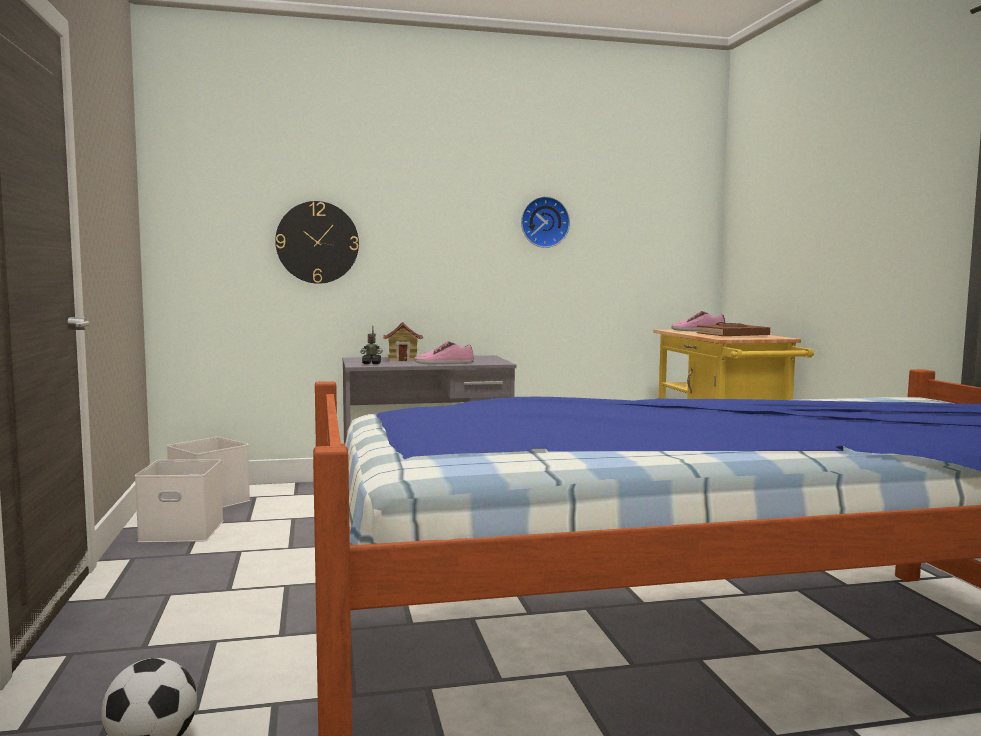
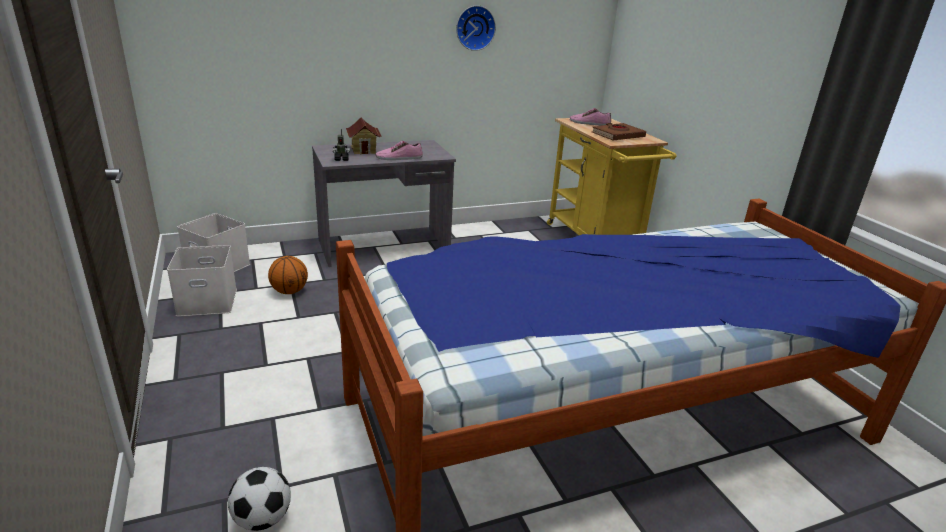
camera: 10 degrees left, 20 degrees up
wall clock [275,201,359,284] -> none
none -> basketball [268,256,308,294]

